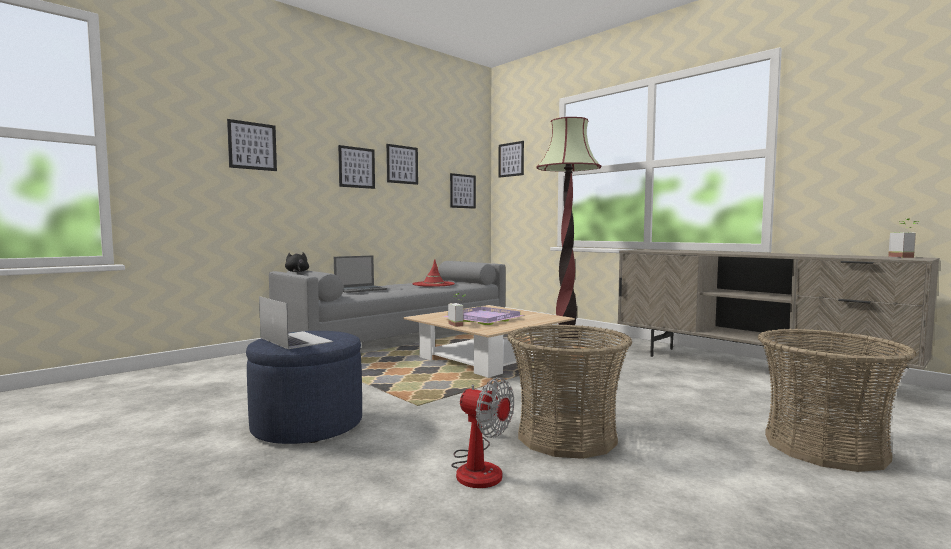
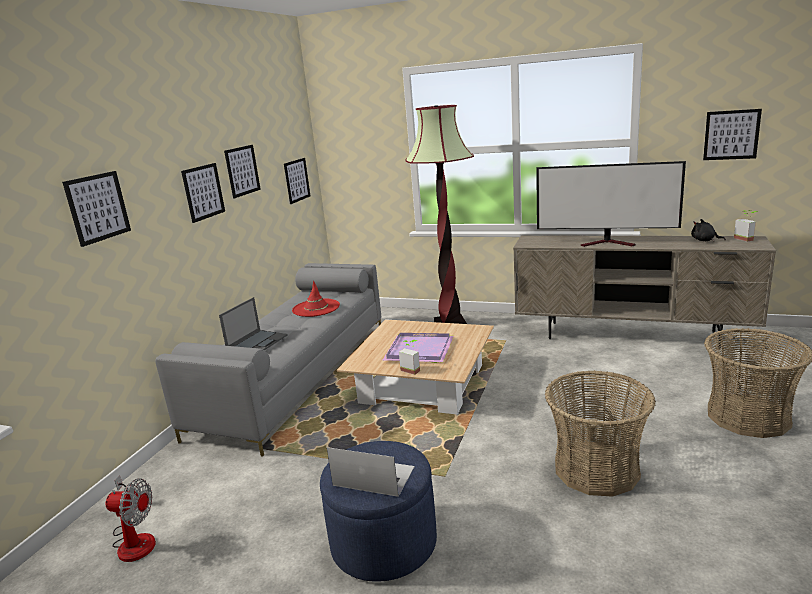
camera: 25 degrees left, 15 degrees up
black plush toy [285,252,309,272] -> black plush toy moved to [691,219,726,242]
fan [451,377,514,488] -> fan moved to [105,475,156,562]
picture [499,141,524,178] -> picture moved to [703,109,762,160]
none -> television [536,161,686,247]

